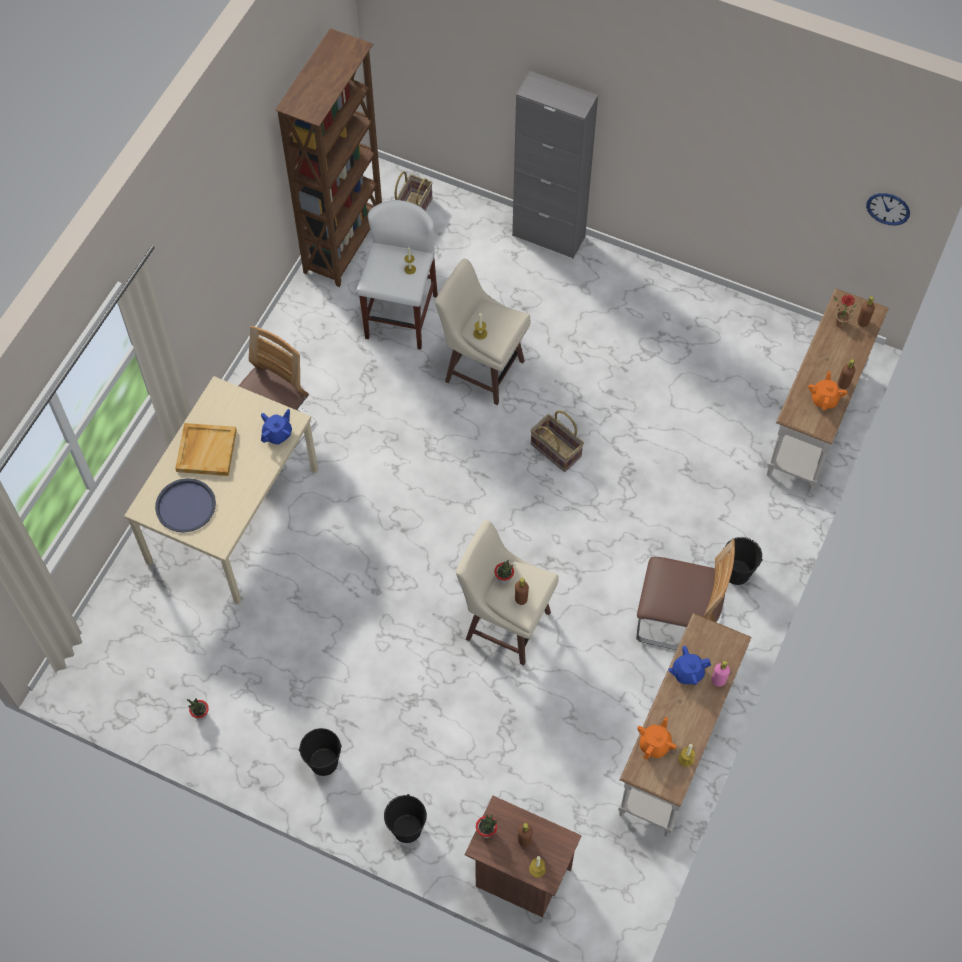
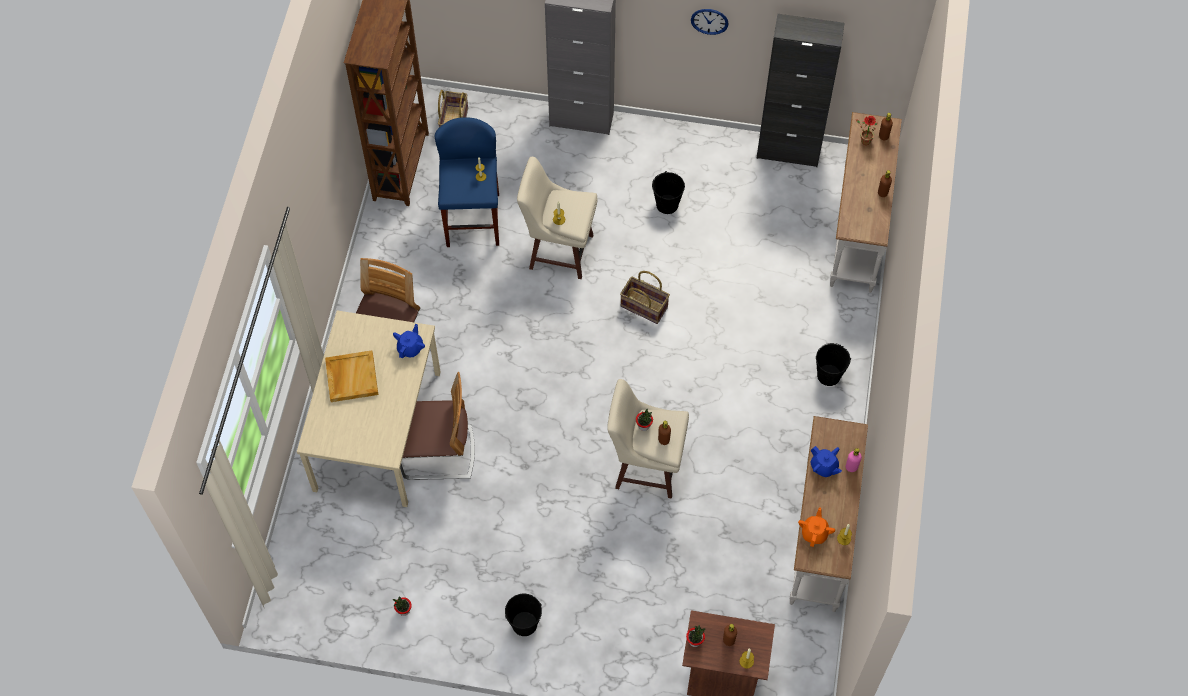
camera: 15 degrees left, 0 degrees up
blue tray [155,478,216,532] -> none
white stool [357,200,438,350] -> blue stool [435,117,499,247]
black bucket [384,794,427,843] -> black bucket moved to [652,171,685,214]
chair [636,540,735,650] -> chair moved to [400,372,475,480]
blue teapot [668,646,711,685] -> blue teapot turned 105 degrees counterclockwise [810,446,842,477]
orange teapot [808,371,847,410] -> none
wall clock [866,193,910,225] -> wall clock moved to [691,9,728,35]
none -> black cabinet [756,14,845,167]

